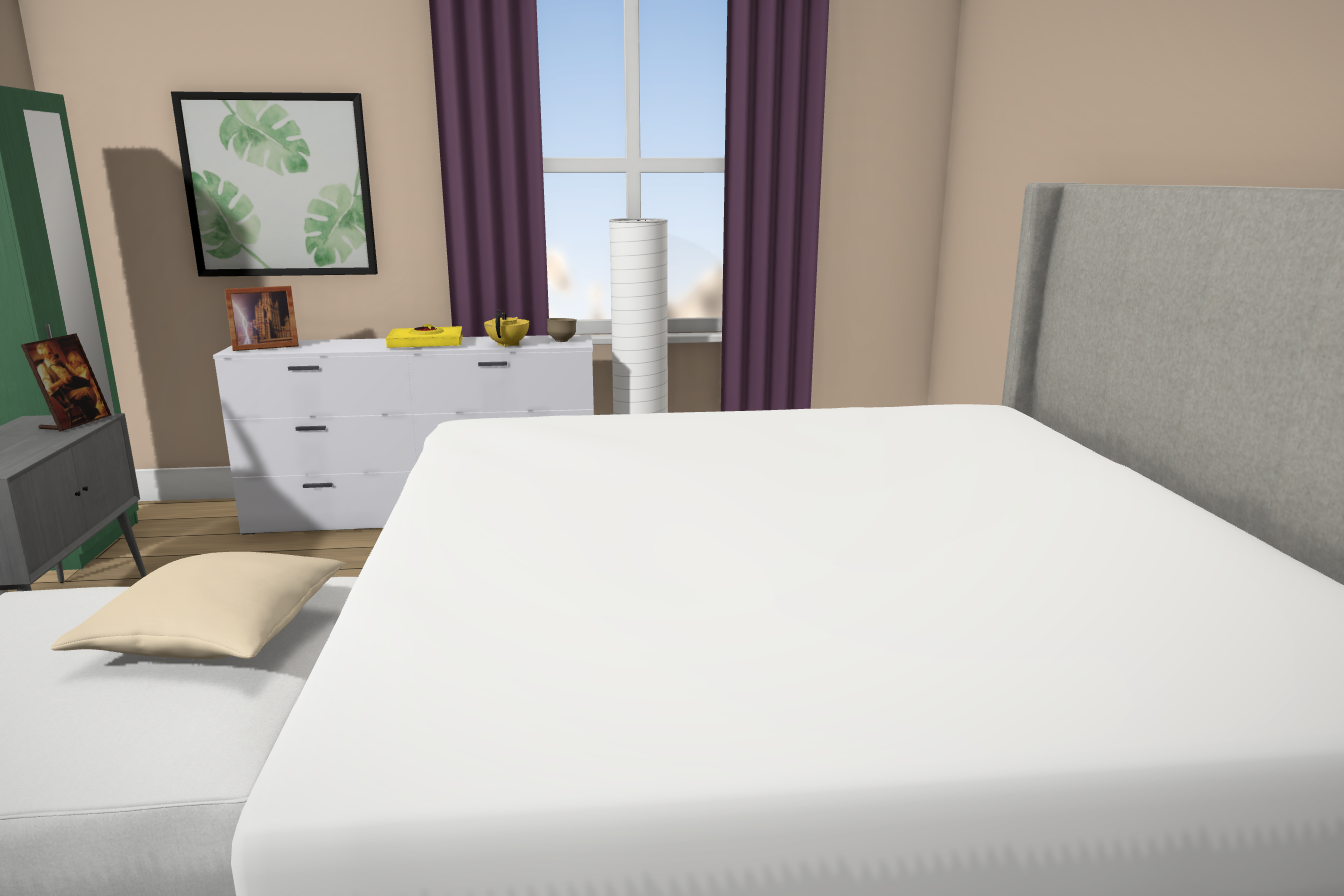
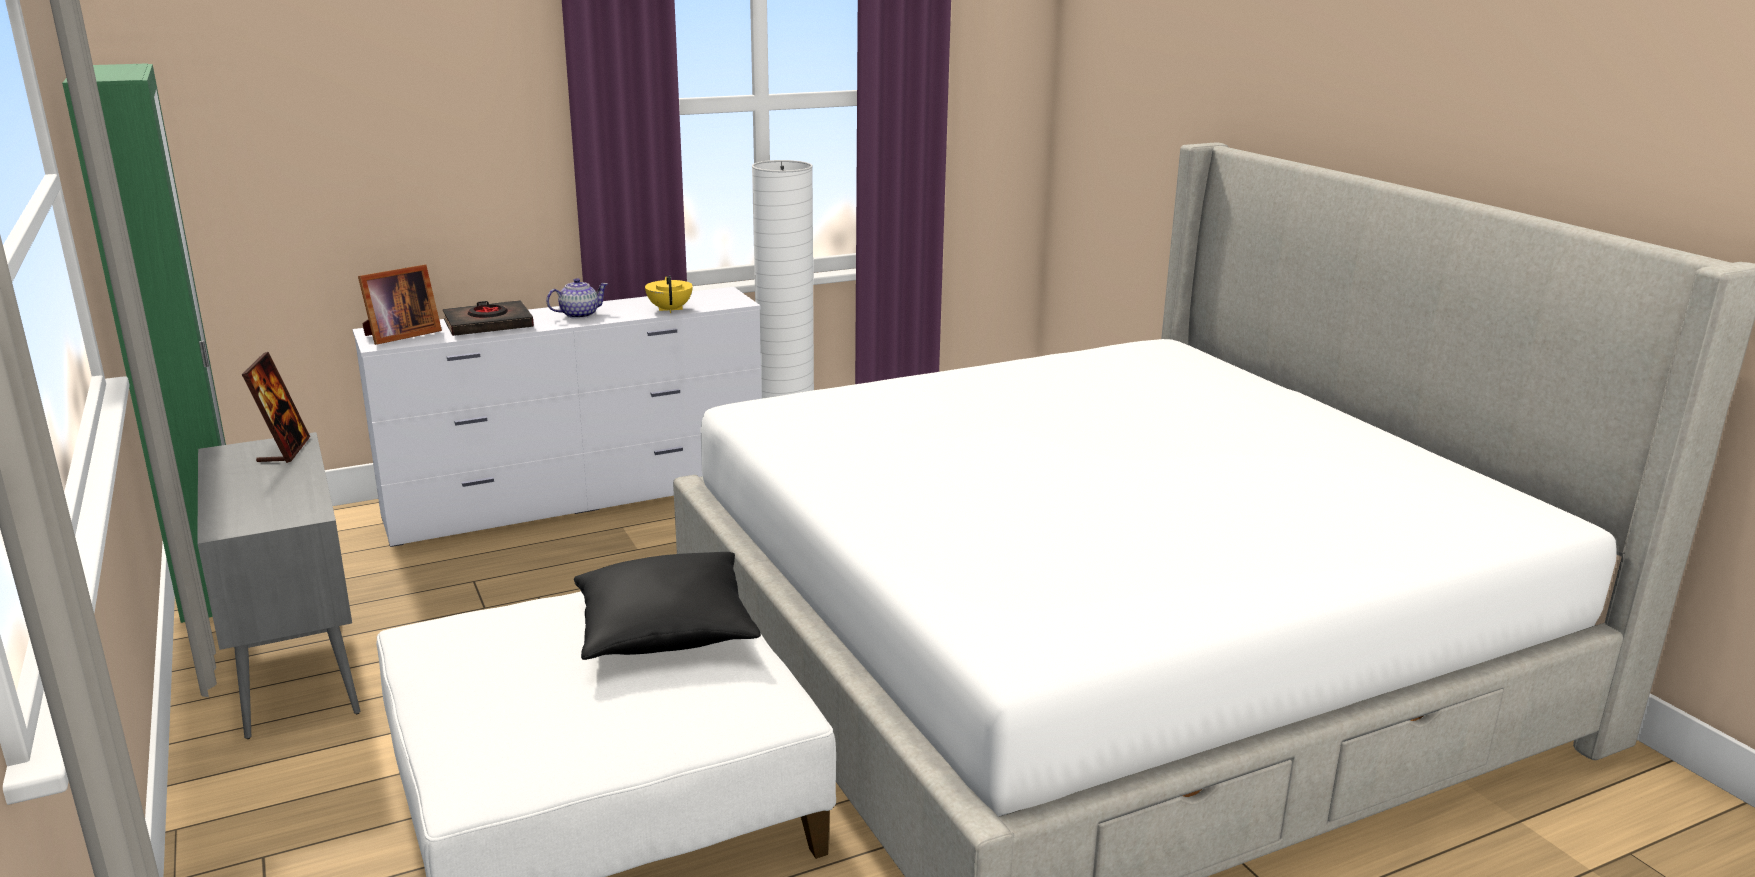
camera: 20 degrees left, 5 degrees up
beige pillow [51,552,346,659] -> black pillow [574,552,761,660]
picture [171,92,378,277] -> none
yellow book [386,324,463,348] -> teapot [546,278,608,319]
brown bowl [547,318,577,342] -> none
none -> black book [443,300,534,336]

